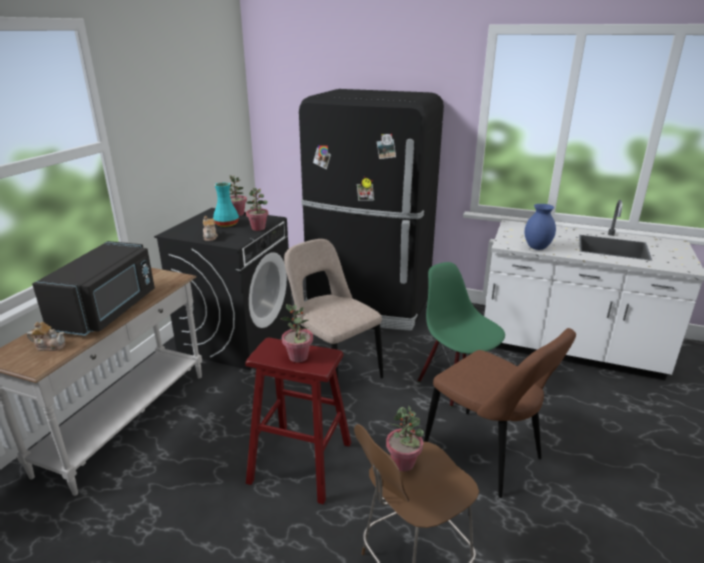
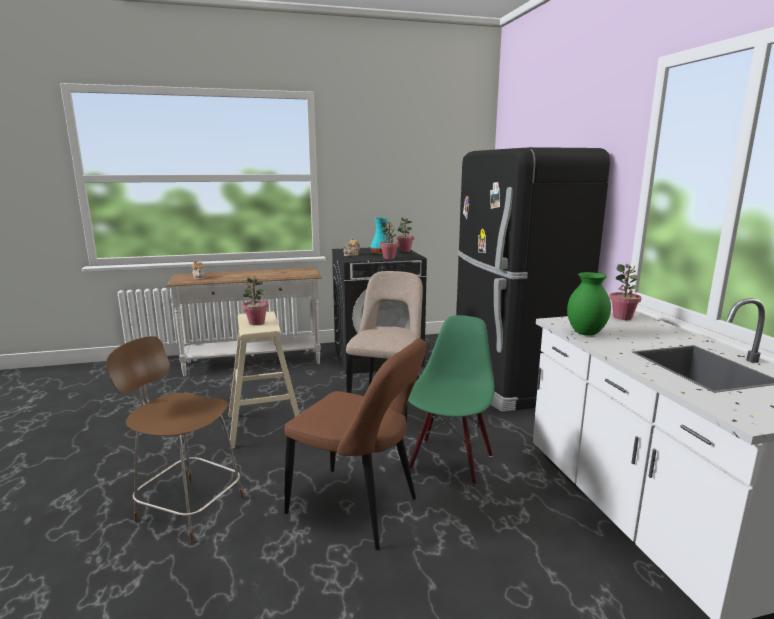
camera: 55 degrees right, 10 degrees down
black microwave [32,241,155,336] -> none
red stool [245,338,351,504] -> beige stool [228,312,300,449]
potted plant [386,406,424,471] -> potted plant moved to [610,264,641,320]
brown chair [424,328,576,498] -> brown chair turned 75 degrees counterclockwise [284,338,427,550]
blue vase [525,204,556,250] -> green vase [567,272,611,336]

